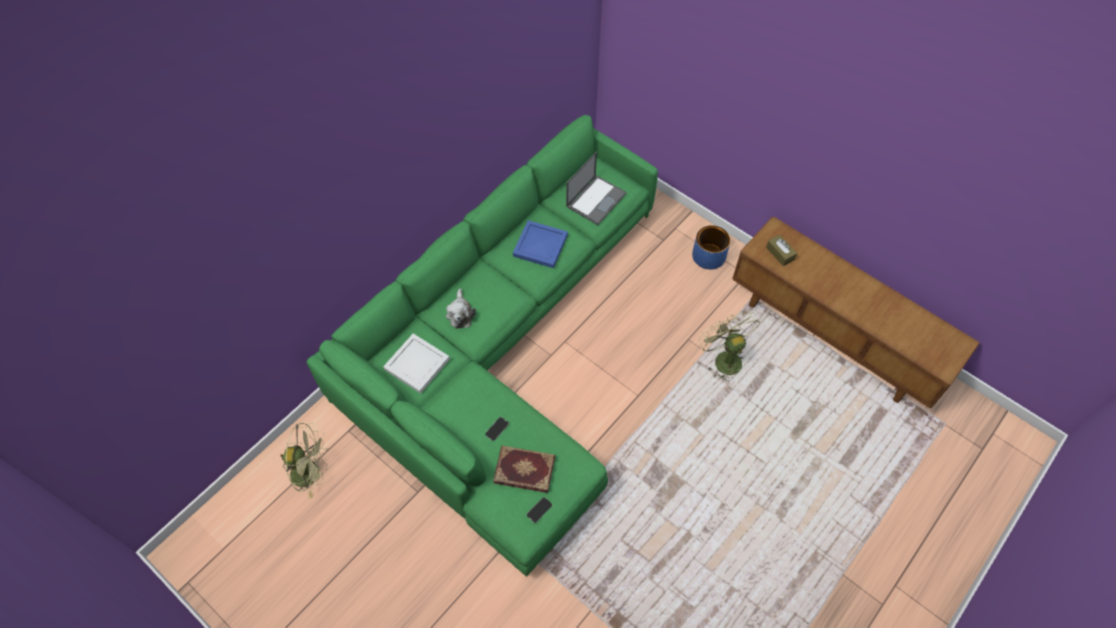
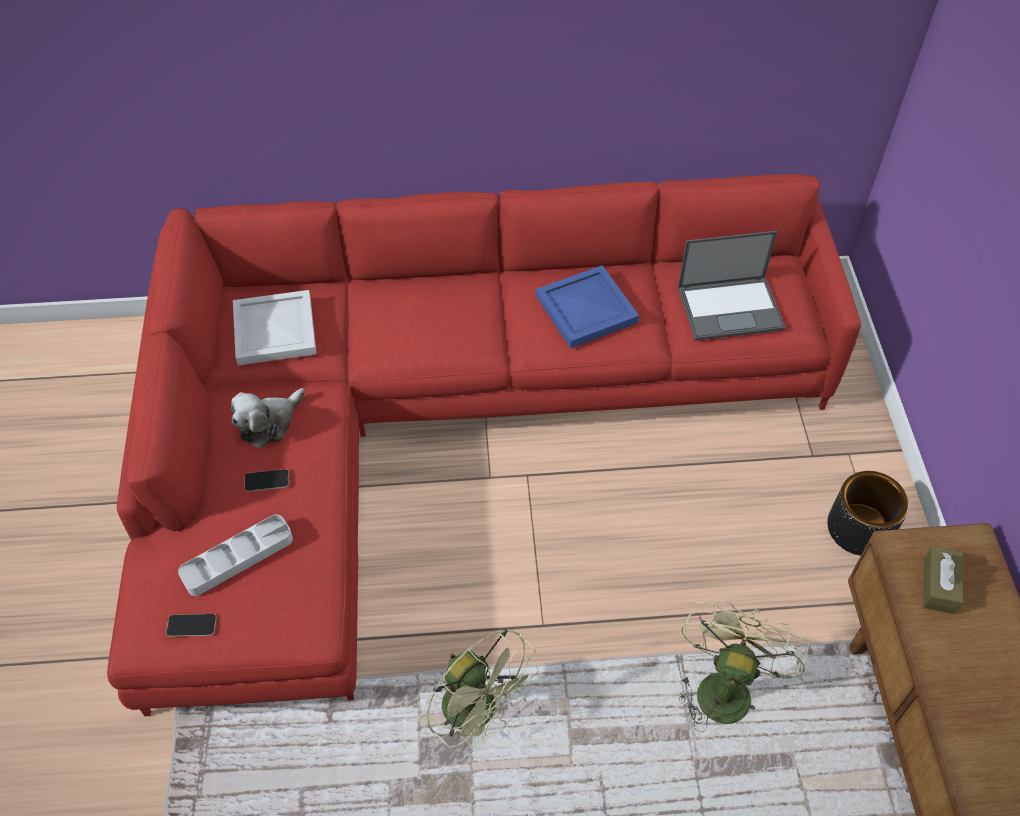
camera: 45 degrees right, 5 degrees down
green fan [280,423,329,499] -> green fan moved to [426,629,539,753]
green sofa [307,115,658,577] -> red sofa [107,174,861,717]
plush toy [446,288,476,329] -> plush toy moved to [231,388,305,448]
book [493,446,555,493] -> grey tray [178,514,293,596]
blue planter [692,225,730,270] -> black planter [827,471,909,556]

